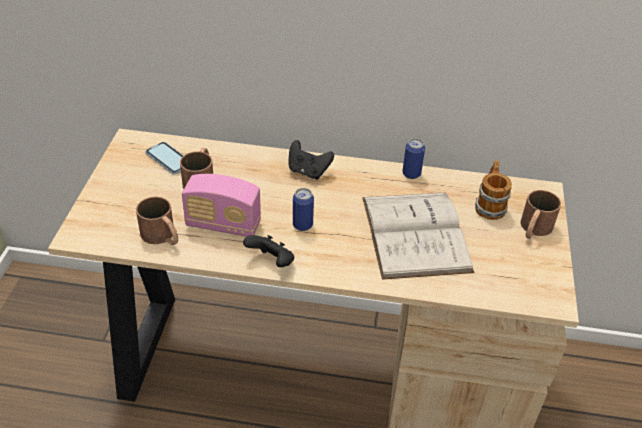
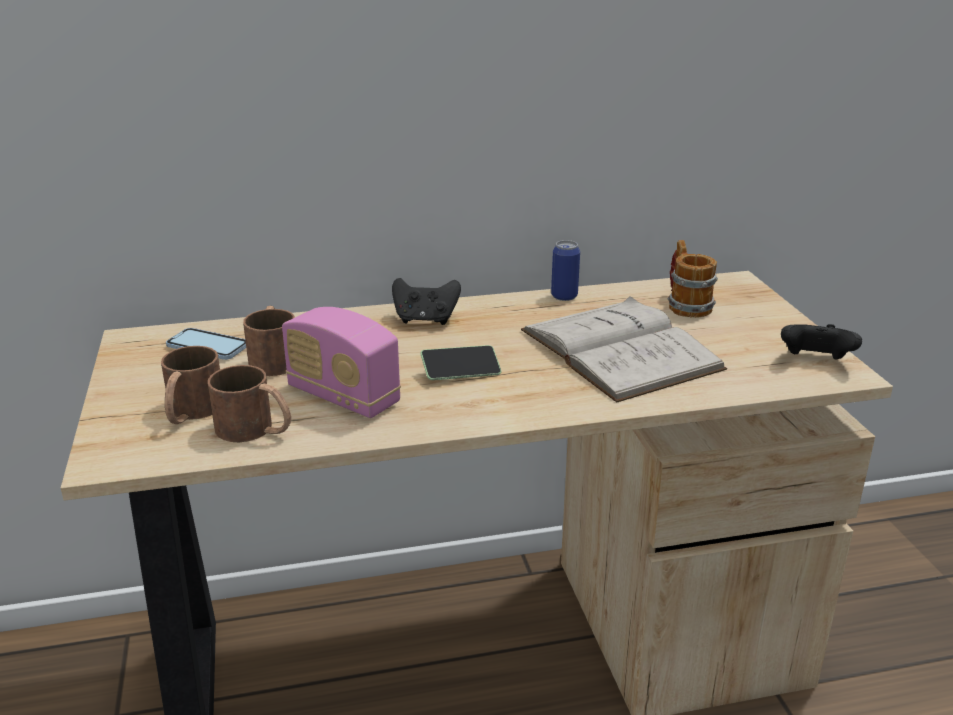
camera: 20 degrees left, 15 degrees down
radio [182,174,261,237] -> radio turned 45 degrees clockwise [282,307,401,418]
black game controller [243,235,294,267] -> black game controller moved to [781,324,862,360]
can [293,188,314,231] -> phone [420,345,501,380]
brown mug [521,190,561,239] -> brown mug moved to [161,346,220,424]

